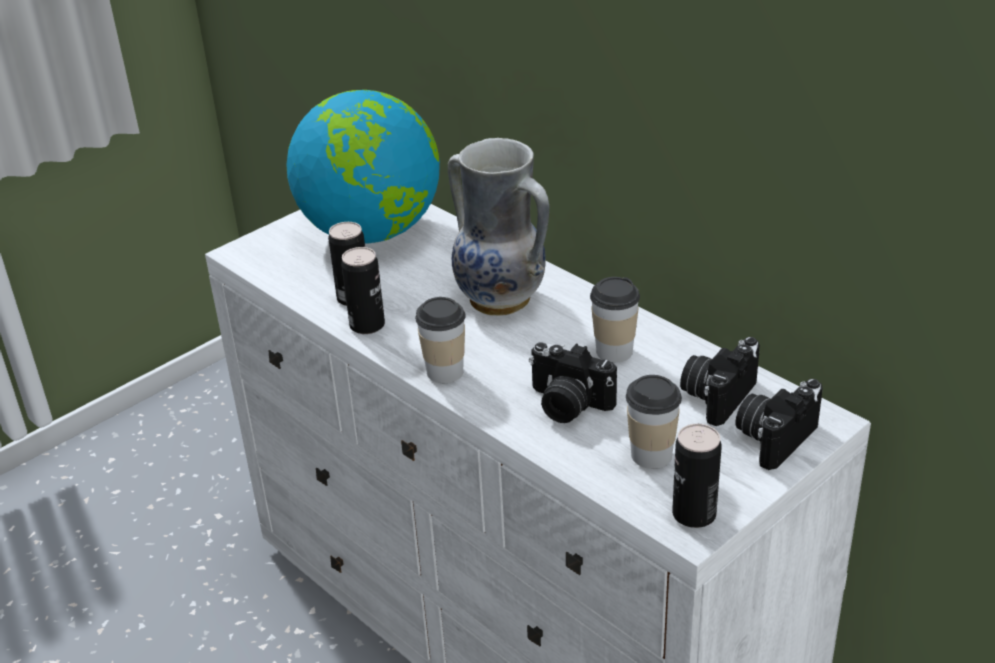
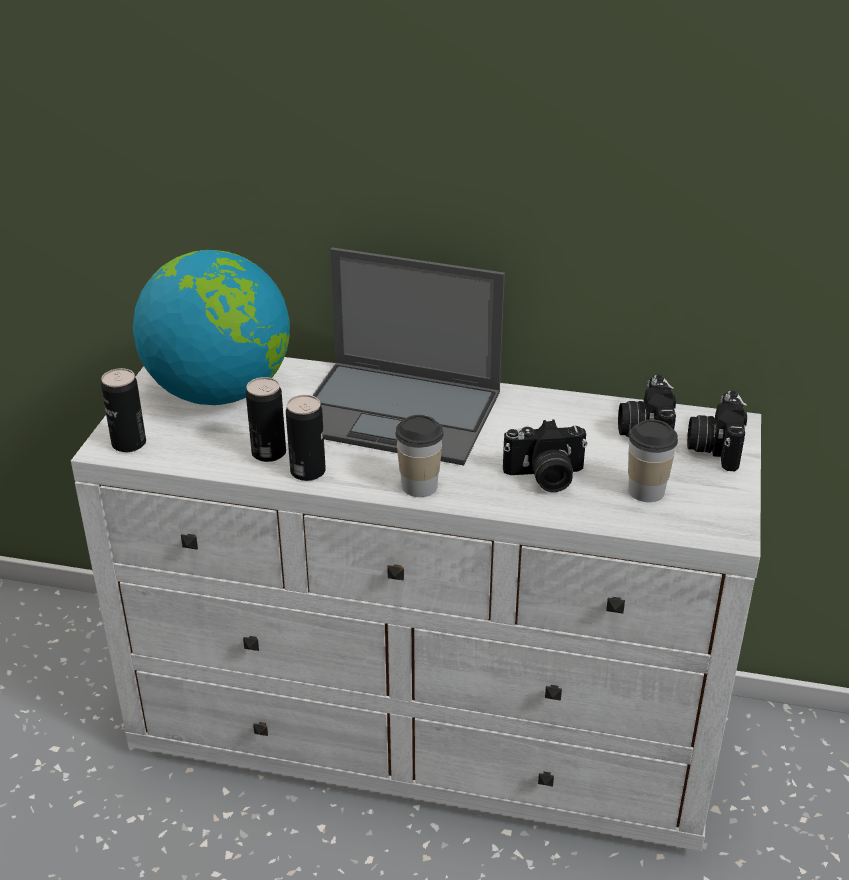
camera: 35 degrees left, 0 degrees up
vase [448,138,549,316] -> laptop [312,248,505,465]
cup [590,277,640,363] -> none
can [672,424,722,528] -> can moved to [101,368,146,452]

